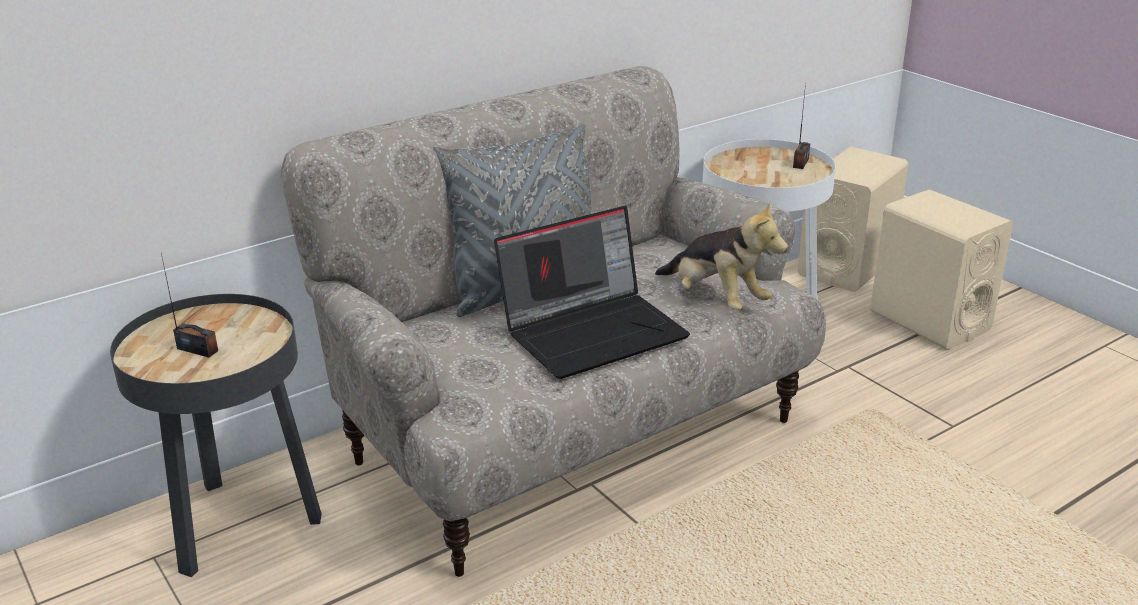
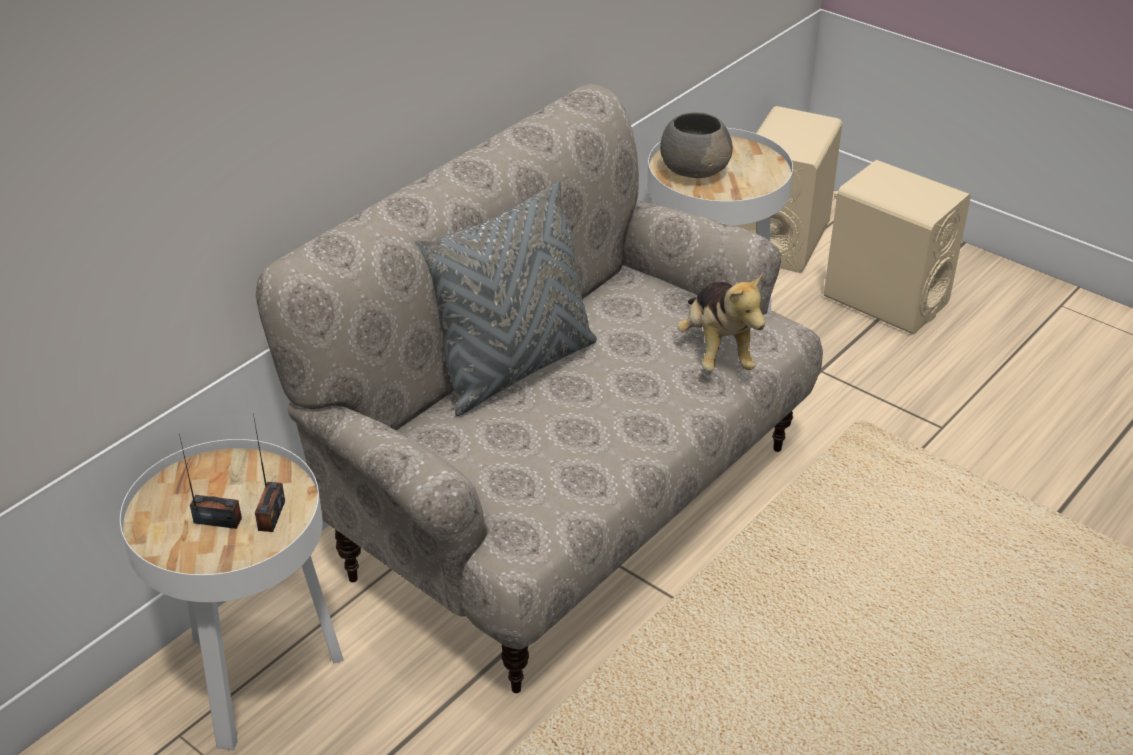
camera: 15 degrees left, 10 degrees up
black side table [110,294,322,577] -> white side table [120,439,344,750]
laptop [494,206,690,379] -> none
plush toy [655,202,788,310] -> plush toy turned 45 degrees clockwise [677,273,765,371]
radio [793,83,810,169] -> radio moved to [253,414,285,532]
none -> grey bowl [660,112,733,178]

